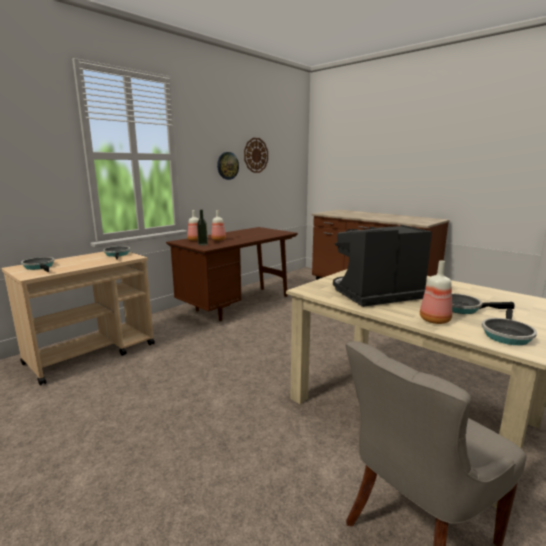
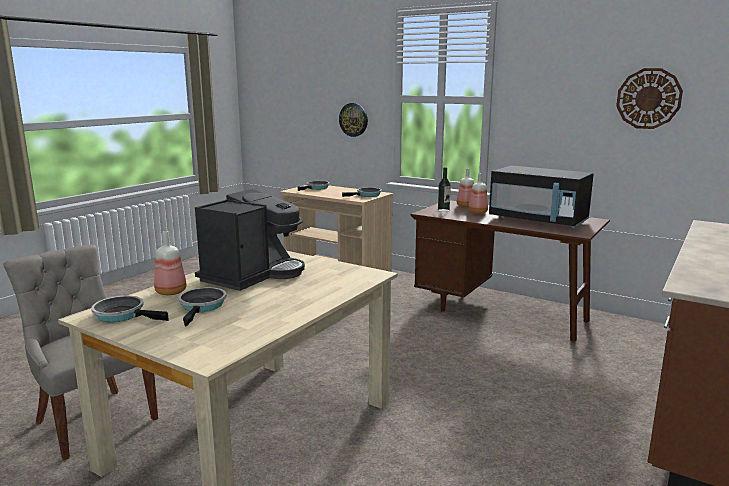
camera: 80 degrees right, 0 degrees up
wall clock [217,152,239,180] -> wall clock moved to [339,103,368,137]
coffee machine [333,225,432,307] -> coffee machine turned 60 degrees clockwise [195,189,305,291]
none -> black microwave [489,165,594,229]

